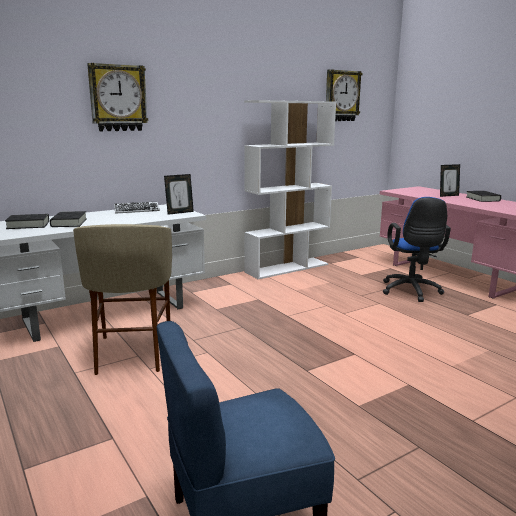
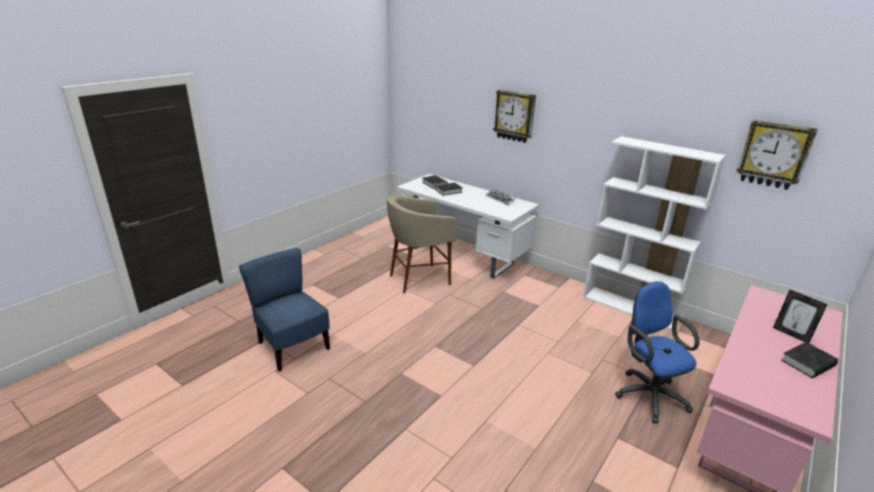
camera: 70 degrees right, 10 degrees up
picture frame [164,174,194,215] -> none
blue office chair [383,197,451,302] -> blue office chair turned 90 degrees clockwise [615,281,699,424]

